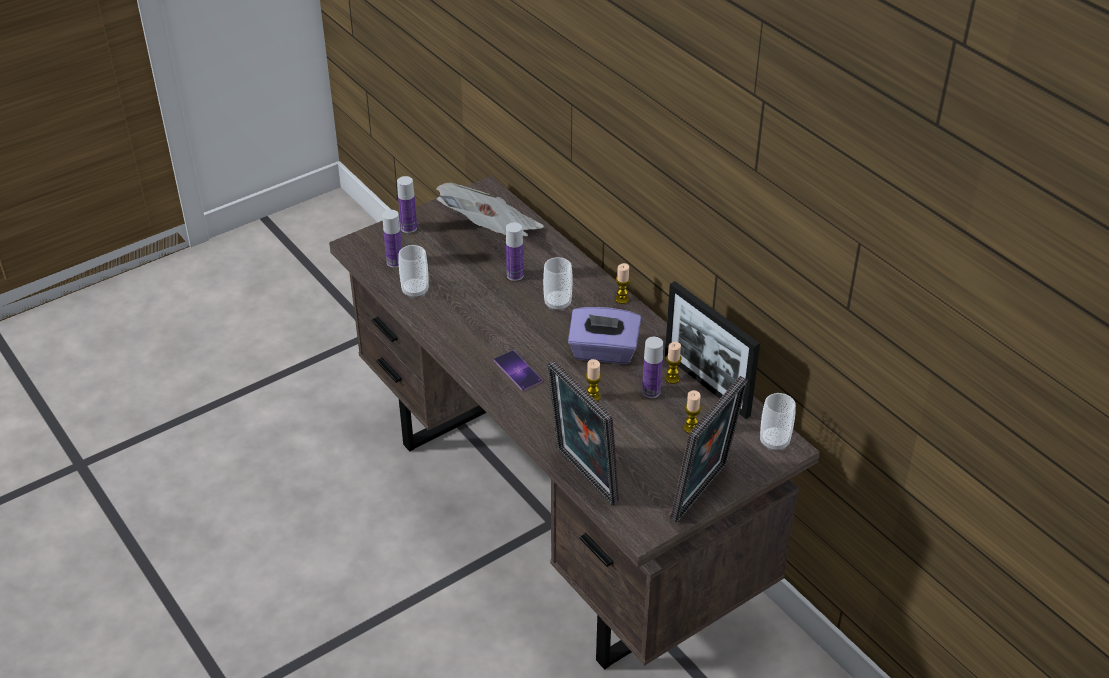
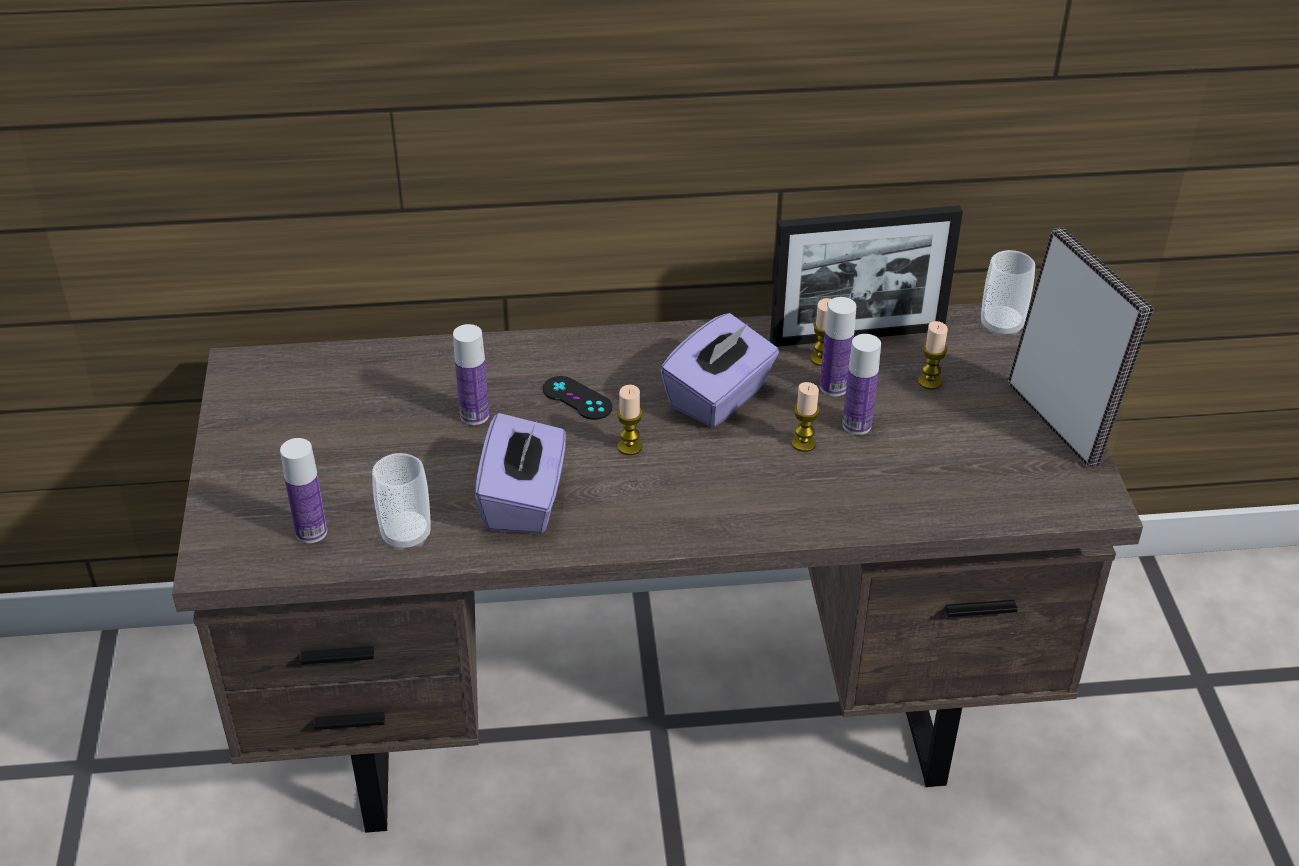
camera: 60 degrees left, 0 degrees up
bottle [397,176,417,233] -> bottle moved to [842,334,881,435]
newspaper [436,183,544,236] -> none
phone [494,350,543,391] -> none
cup [543,257,573,311] -> black game controller [543,376,613,420]
picture frame [547,361,619,505] -> none
candle [615,263,630,304] -> candle moved to [617,385,642,455]
none -> purple tissue box [475,413,566,534]

